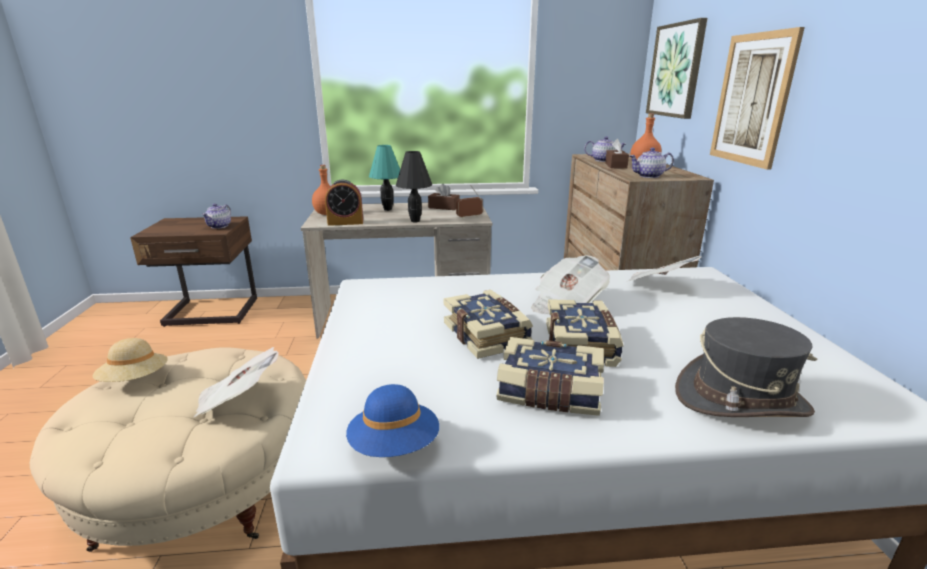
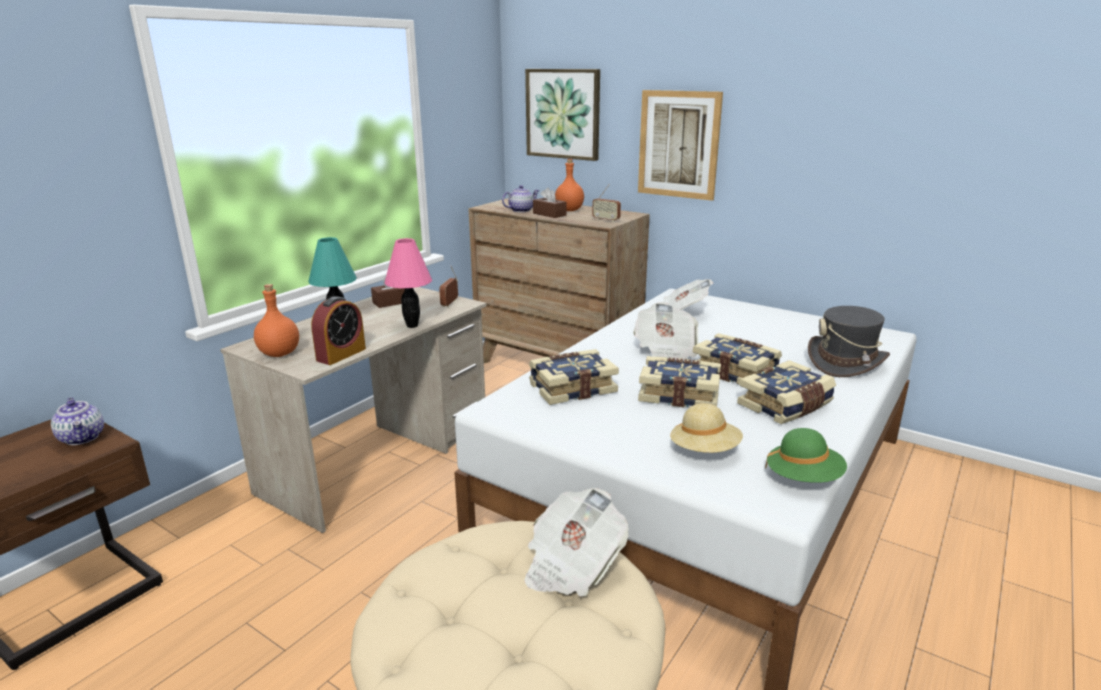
camera: 50 degrees left, 0 degrees up
beige hat [93,338,168,382] -> beige hat moved to [670,403,743,453]
blue hat [346,384,439,457] -> green hat [765,428,847,483]
black table lamp [396,151,432,223] -> pink table lamp [385,238,432,328]
teapot [630,148,674,178] -> radio [592,184,621,222]
none -> book [529,349,619,405]

